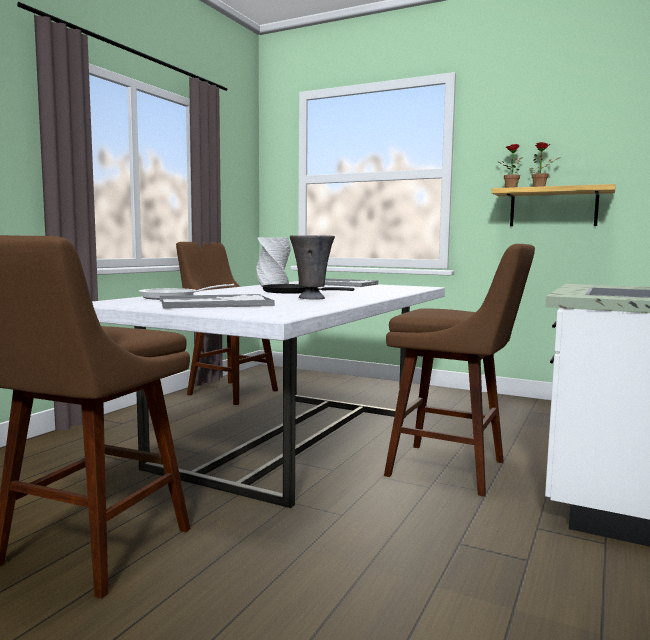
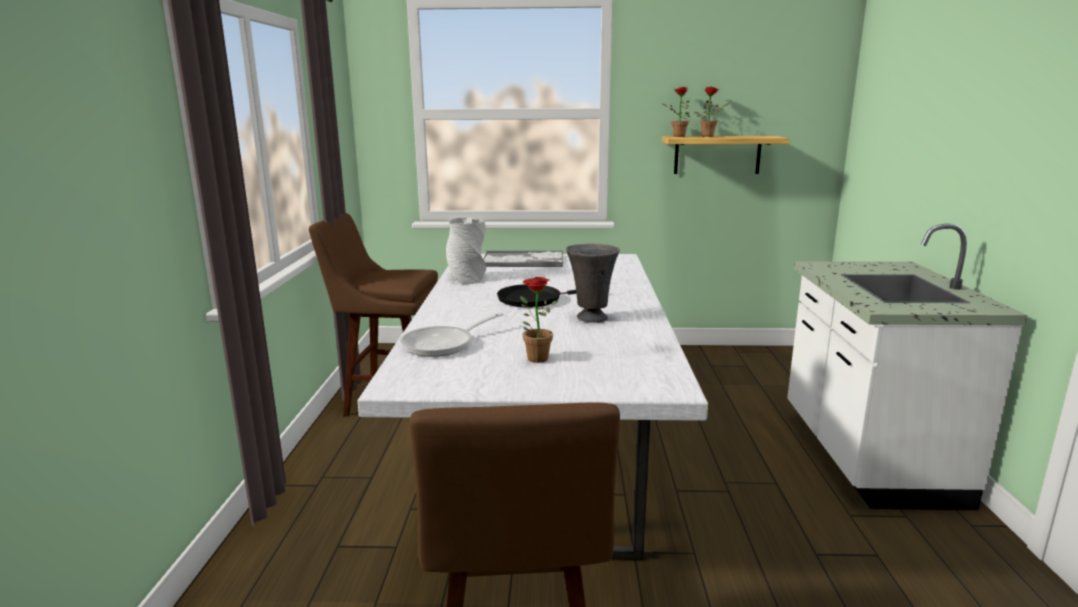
camera: 25 degrees left, 10 degrees up
tray [160,294,275,309] -> potted plant [520,277,558,363]
brown stool [384,244,535,497] -> none

